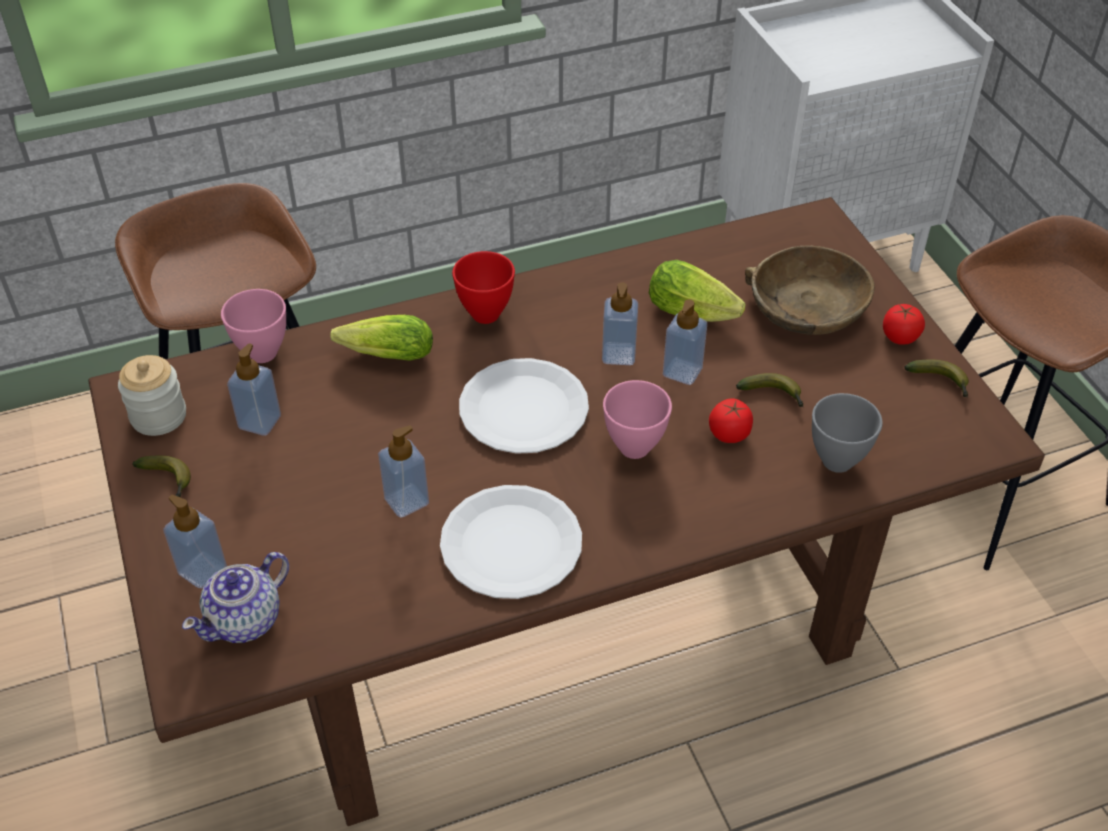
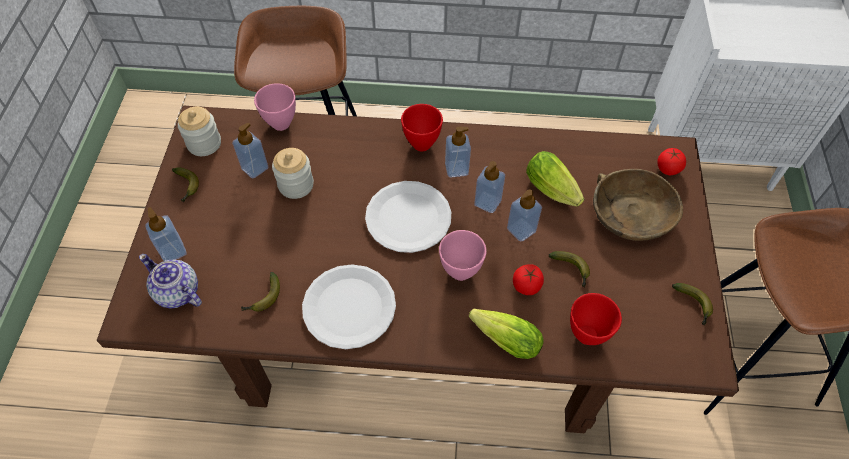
camera: 25 degrees right, 10 degrees up
teapot [182,552,289,643] -> teapot turned 60 degrees clockwise [139,254,202,309]
lettuce [330,315,433,361] -> lettuce moved to [469,308,544,359]
soap dispenser [378,425,429,518] -> soap dispenser moved to [445,127,471,178]
grey bowl [812,393,883,473] -> red bowl [570,293,622,345]
tomato [883,304,925,345] -> tomato moved to [657,148,686,175]
none -> banana [241,272,280,311]
none -> jar [272,148,314,199]

